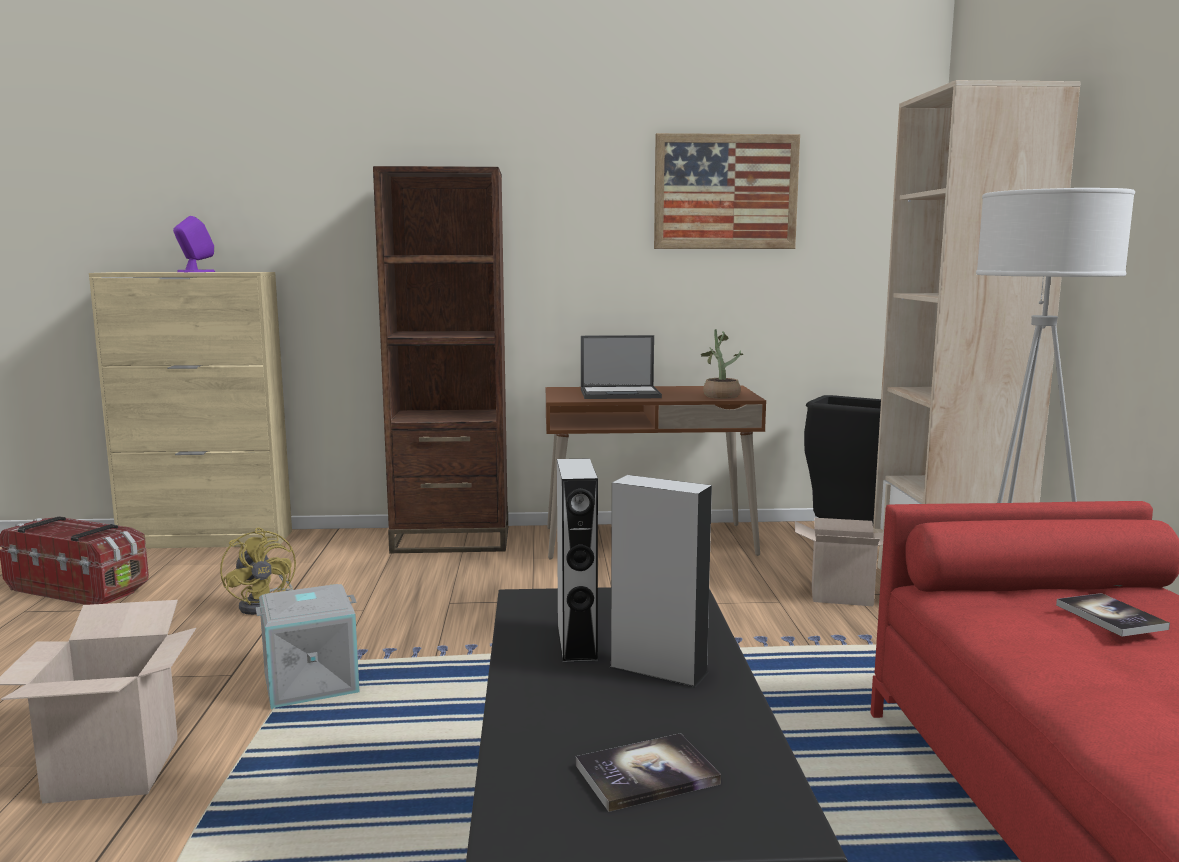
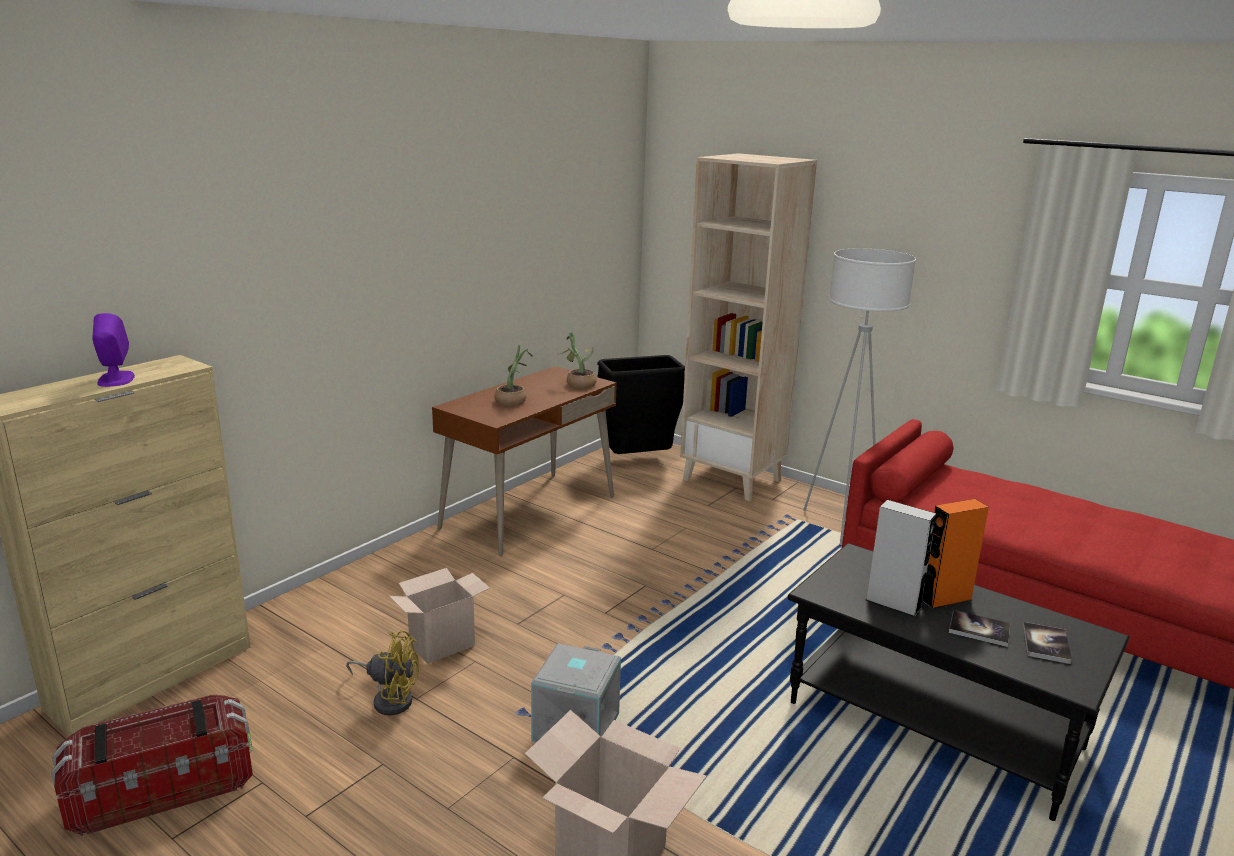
camera: 50 degrees left, 10 degrees up
brown bookcase [373,166,508,553] -> none
laptop [581,335,662,399] -> potted plant [495,345,533,406]
grey speaker [609,475,712,688] -> orange speaker [922,499,989,609]
picture [654,133,800,249] -> none
cardboard box [795,518,884,606] -> cardboard box moved to [389,568,490,664]
book [1056,593,1170,637] -> book moved to [949,610,1010,647]

